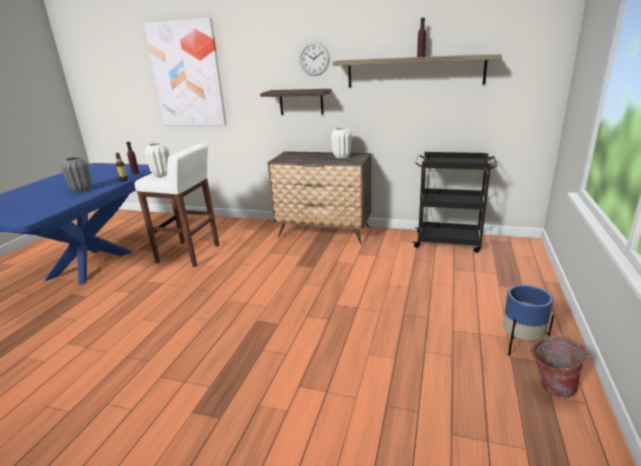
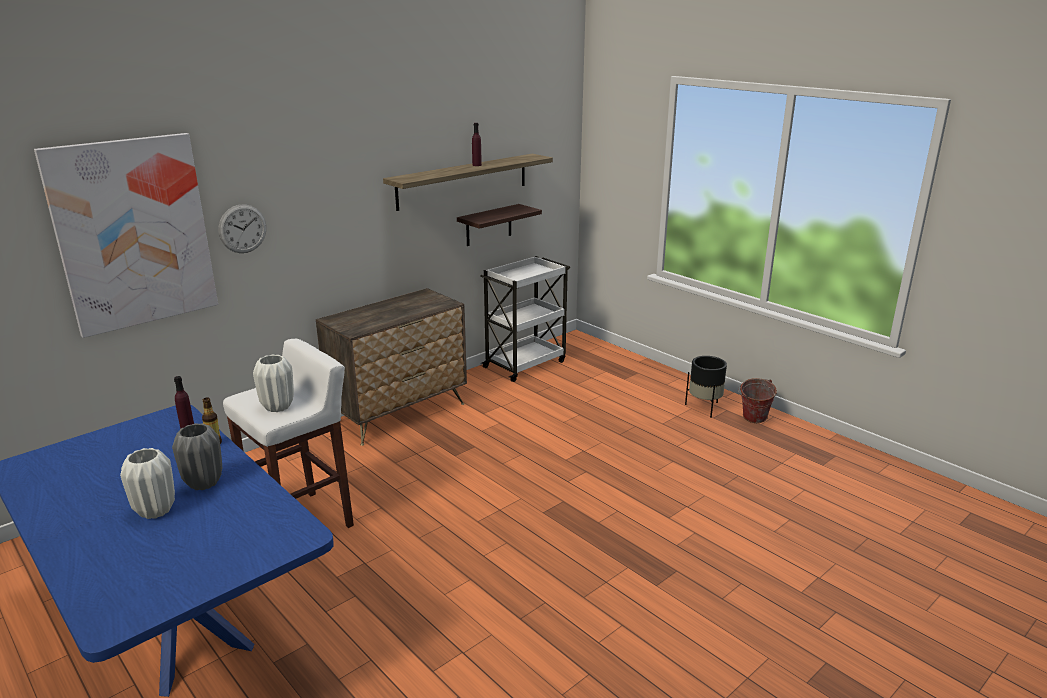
camera: 60 degrees left, 0 degrees up
shelf [260,89,331,115] -> shelf moved to [457,204,542,246]
wall clock [299,42,330,76] -> wall clock moved to [218,204,266,253]
white vase [331,127,352,159] -> white vase moved to [120,448,175,519]
black cart [412,152,498,253] -> white cart [480,256,570,382]
blue planter [503,285,554,356] -> black planter [685,356,727,418]

